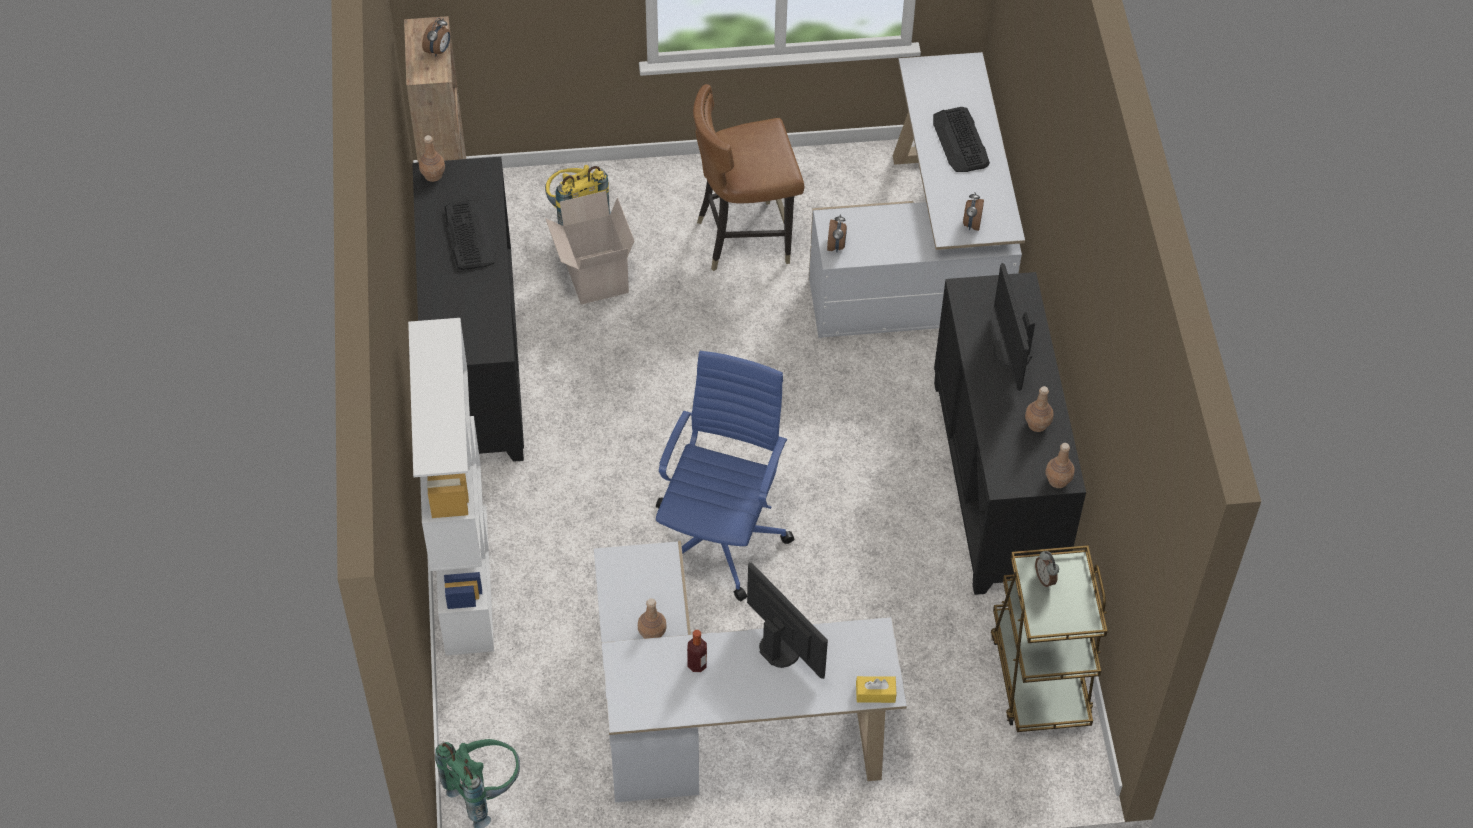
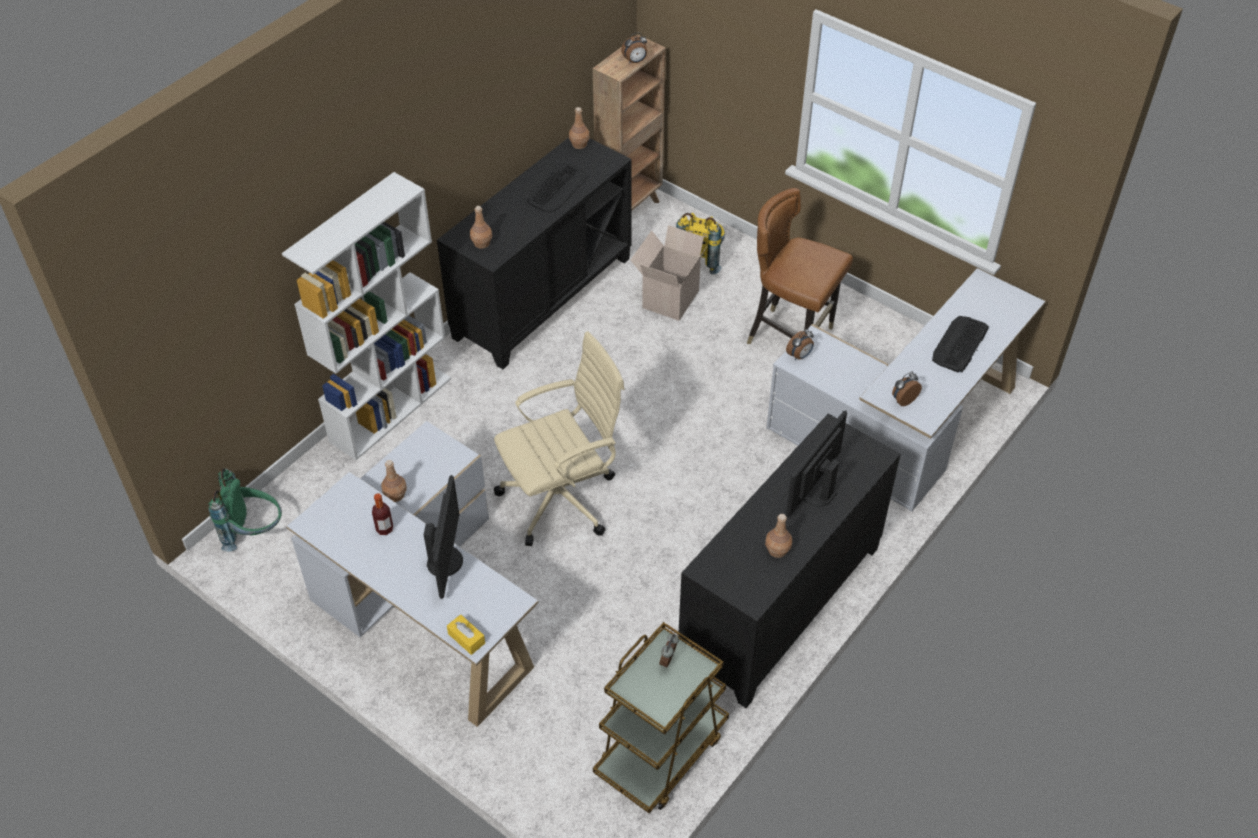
camera: 45 degrees right, 5 degrees down
blue office chair [656,350,794,602] -> beige office chair [494,331,625,546]
brown bottle [1046,443,1075,488] -> brown bottle moved to [470,206,492,249]

